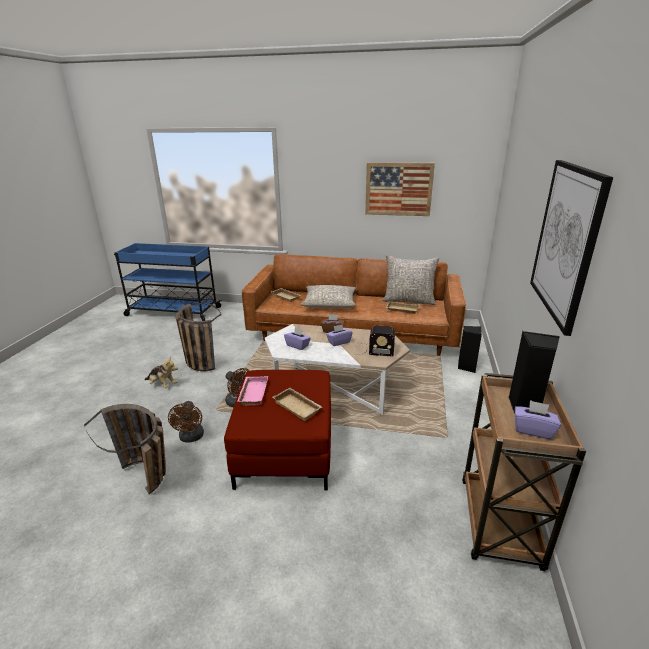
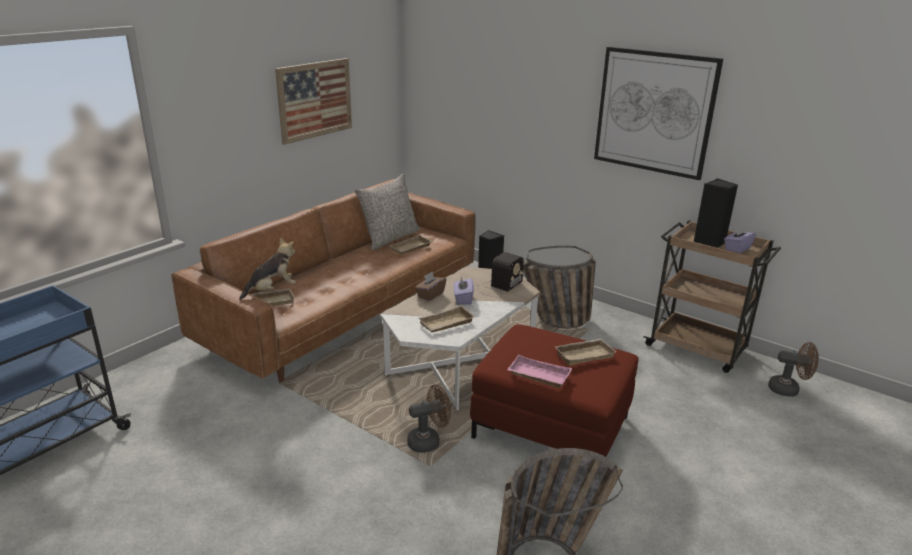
camera: 65 degrees left, 0 degrees up
plush toy [144,356,178,388] -> plush toy moved to [239,238,296,300]
brown fan [168,401,204,442] -> brown fan moved to [768,342,819,397]
basket [176,303,221,371] -> basket moved to [523,246,596,329]
purple tissue box [284,328,311,350] -> beige tray [418,305,475,332]
grey pillow [300,285,356,308] -> none

